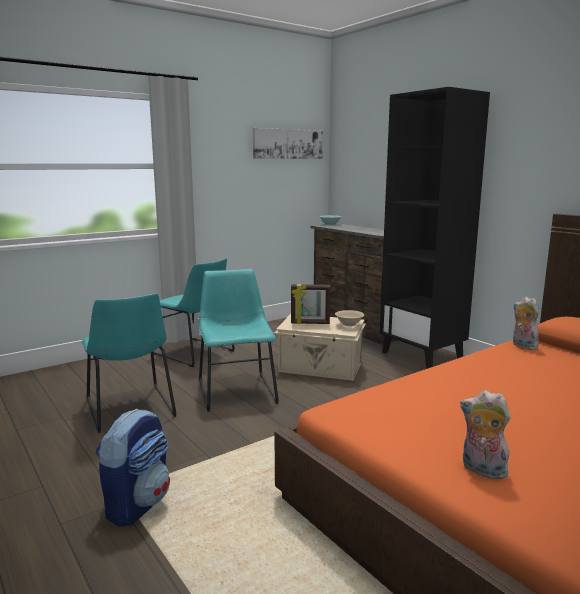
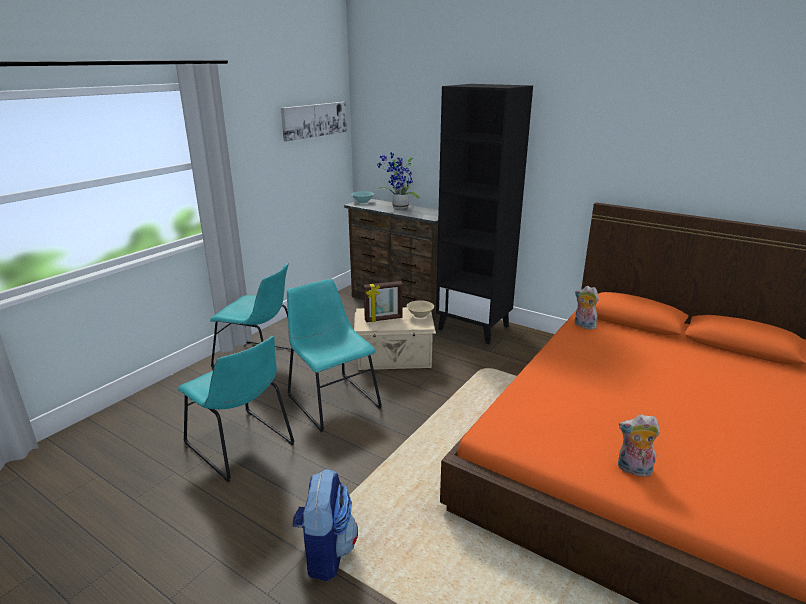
camera: 20 degrees left, 10 degrees up
none -> potted plant [376,152,420,209]

